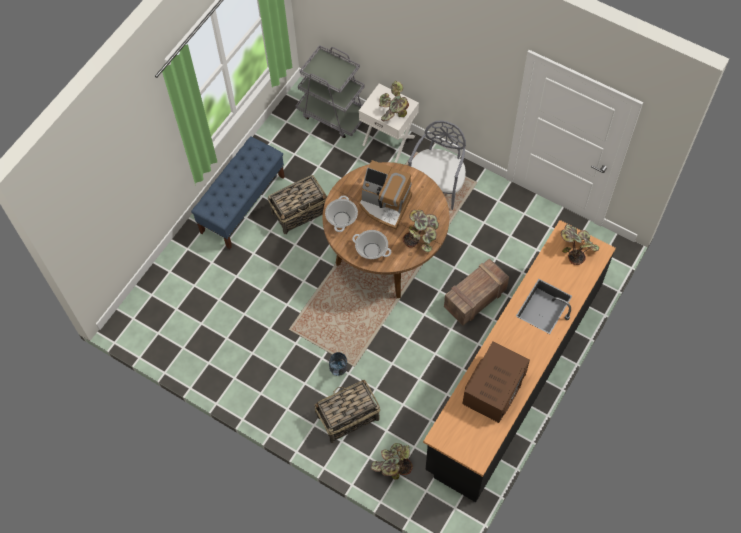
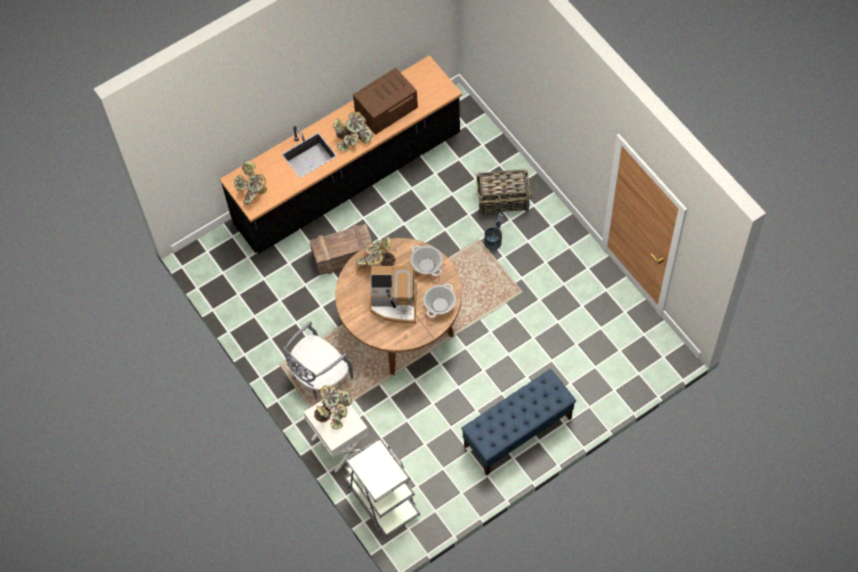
camera: 155 degrees left, 0 degrees up
basket [268,175,327,234] -> none
coffee machine [358,160,412,230] -> coffee machine turned 135 degrees clockwise [370,266,417,323]
potted plant [371,443,413,480] -> potted plant moved to [333,112,373,152]

